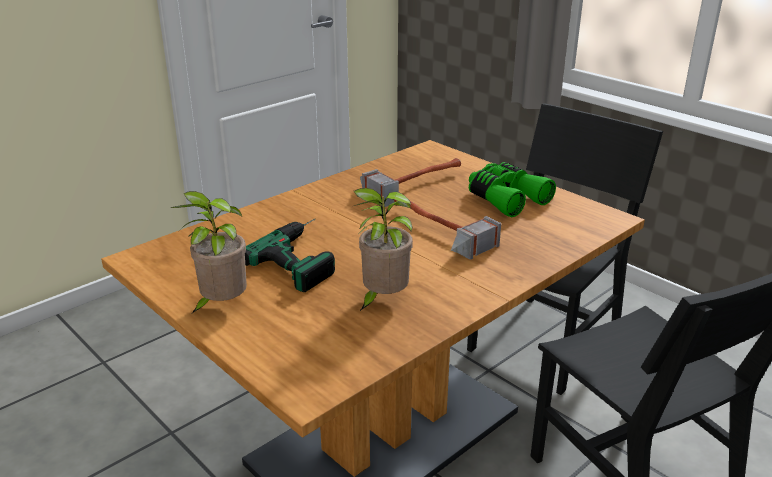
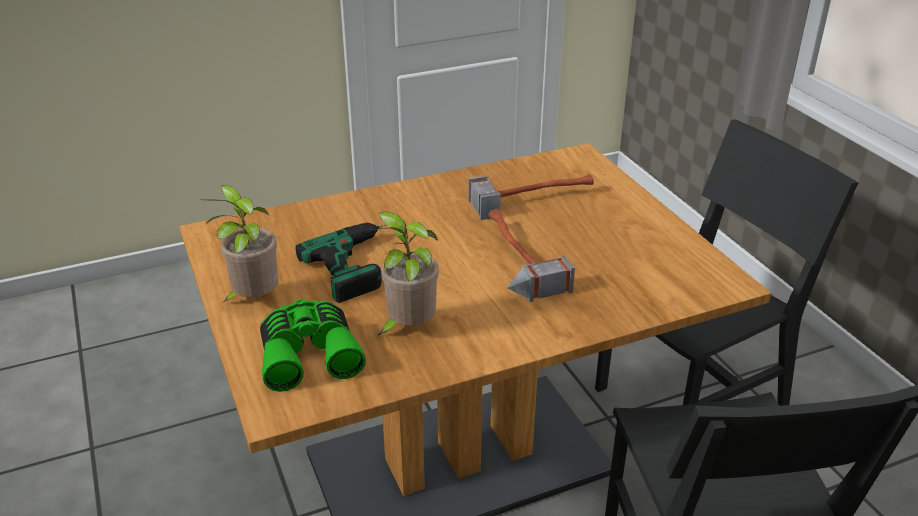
camera: 20 degrees right, 5 degrees up
green binoculars [469,162,556,217] -> green binoculars moved to [260,300,366,392]

